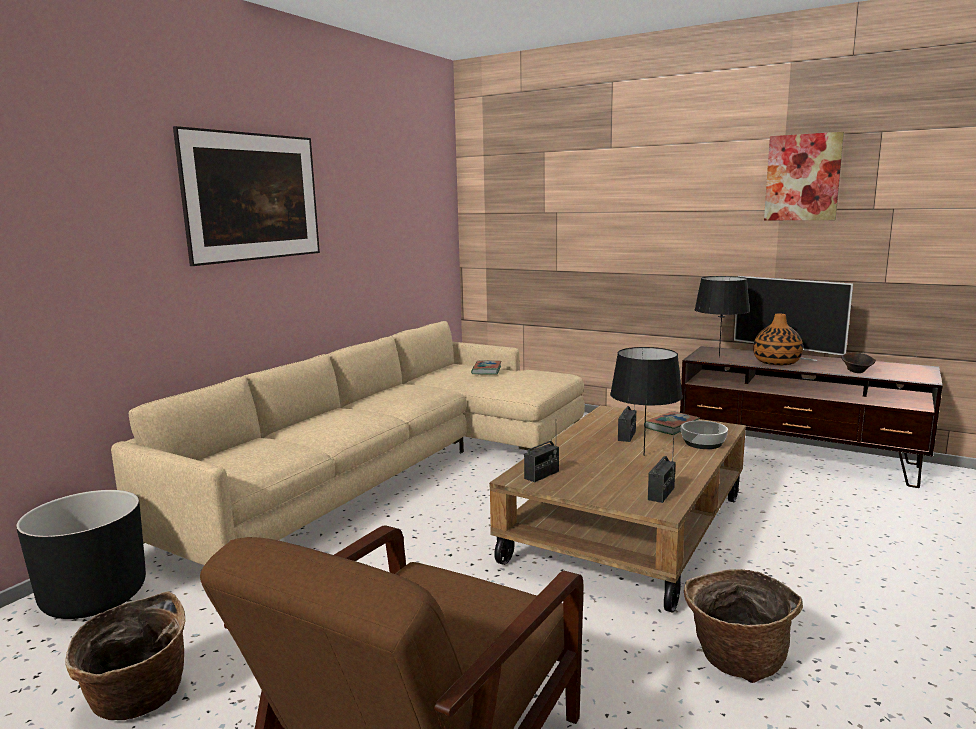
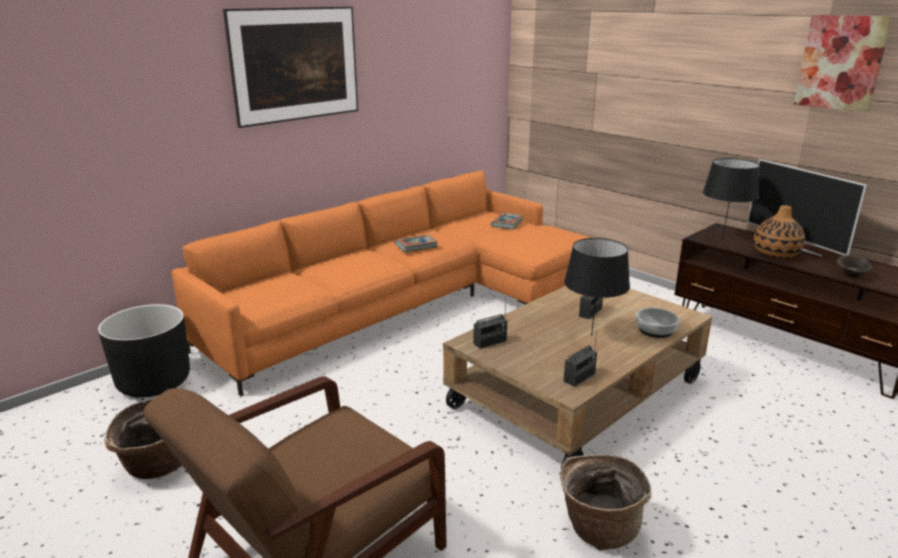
camera: 15 degrees right, 10 degrees up
beige sofa [111,321,585,565] -> orange sofa [171,171,590,396]
book [644,411,700,435] -> book moved to [395,234,438,252]

